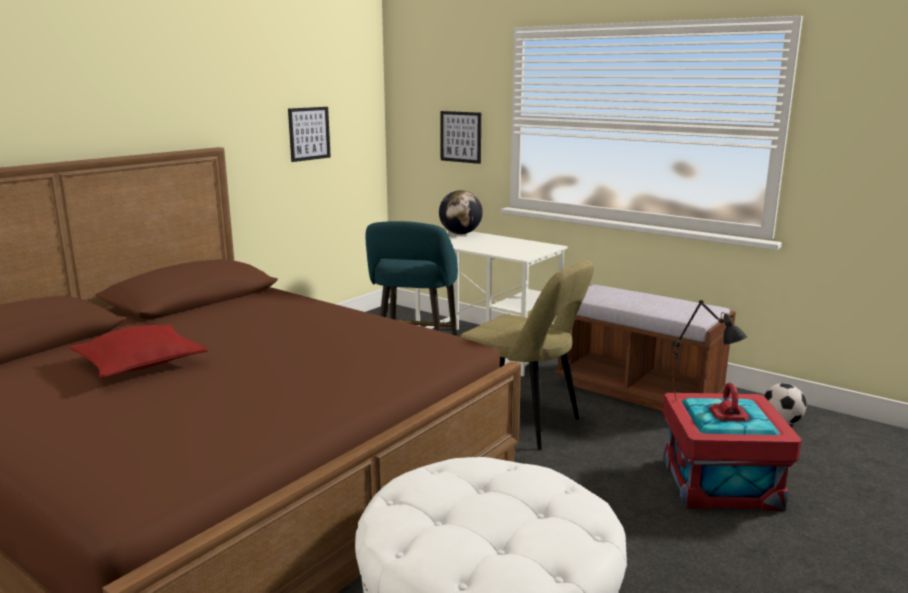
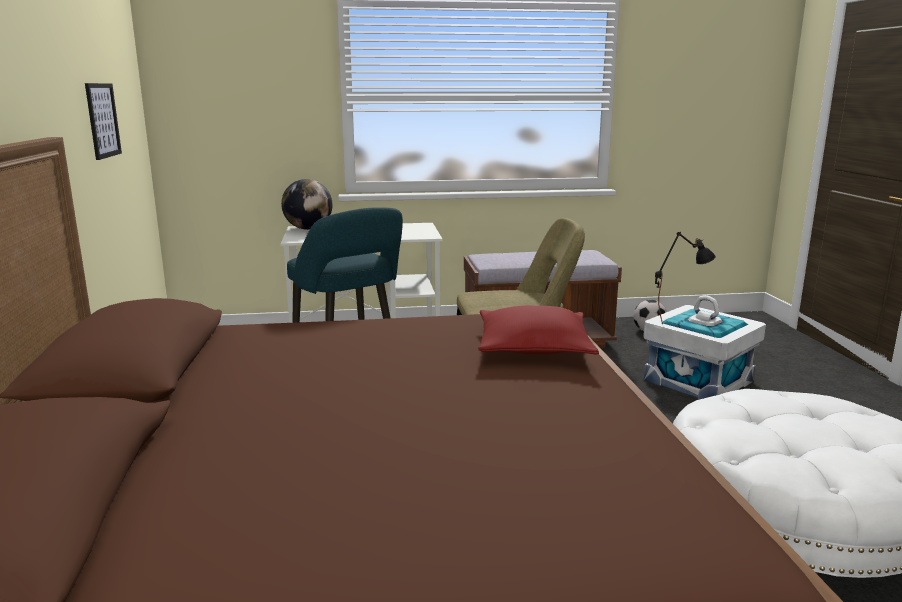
camera: 45 degrees left, 0 degrees up
red pillow [70,324,209,378] -> red pillow moved to [478,305,599,355]
picture [440,111,481,164] -> none
red storage box [663,383,802,511] -> white storage box [643,295,766,399]

